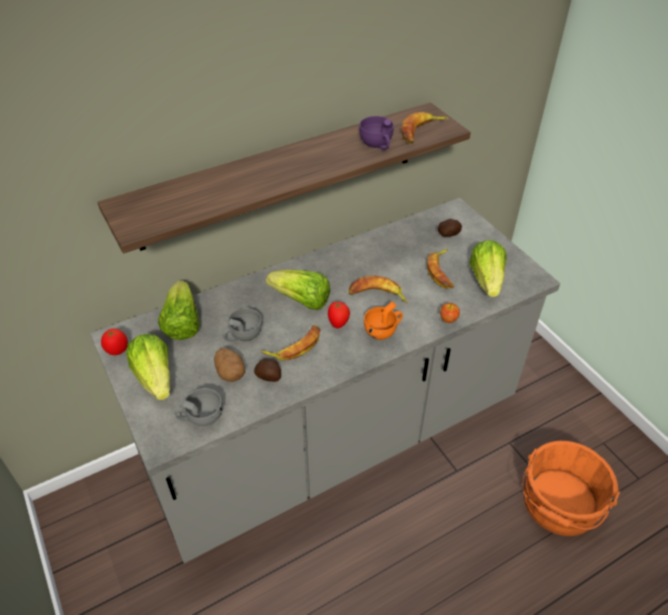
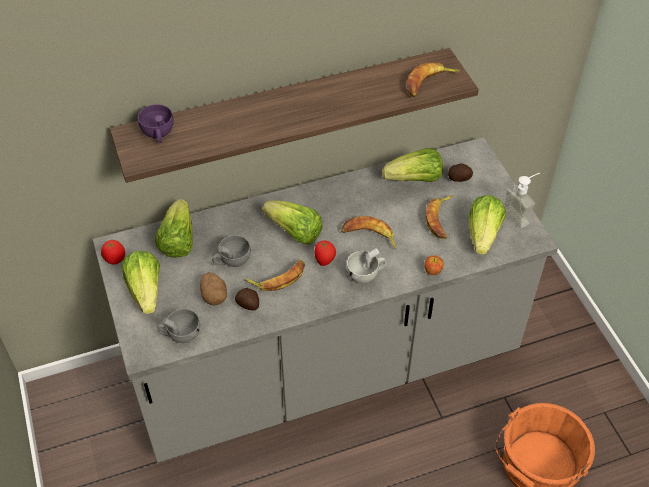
camera: 10 degrees right, 5 degrees up
purple cup [359,116,394,150] -> purple cup moved to [138,104,174,143]
orange cup [364,301,403,340] -> white cup [347,248,386,283]
none -> lettuce [382,148,443,182]
none -> soap dispenser [504,173,540,228]

